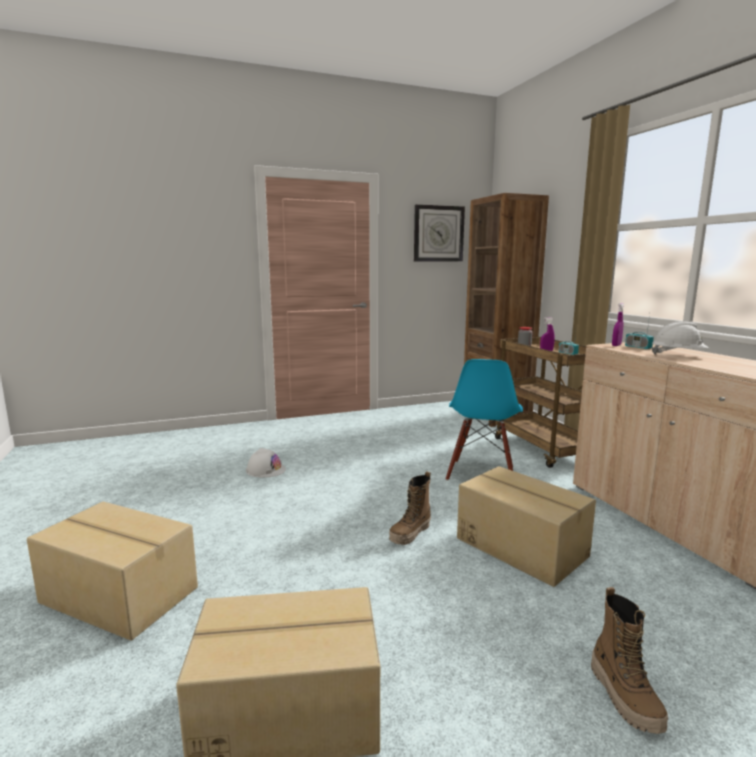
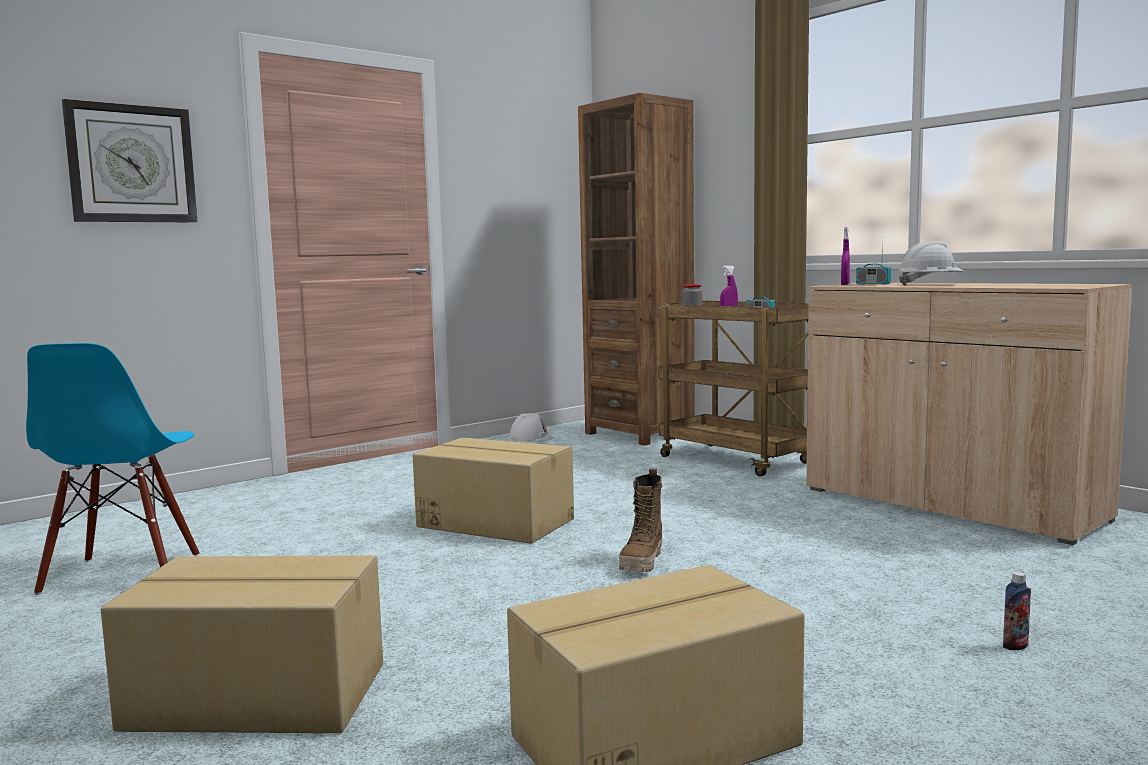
camera: 20 degrees left, 5 degrees down
white hard hat [246,448,286,477] -> white hard hat moved to [508,413,553,442]
wall clock [414,204,465,262] -> wall clock moved to [62,99,198,223]
blue chair [446,359,523,481] -> blue chair moved to [26,343,199,595]
cardboard box [457,466,596,587] -> cardboard box moved to [413,437,574,544]
boot [591,587,668,734] -> bottle [1003,572,1031,650]

